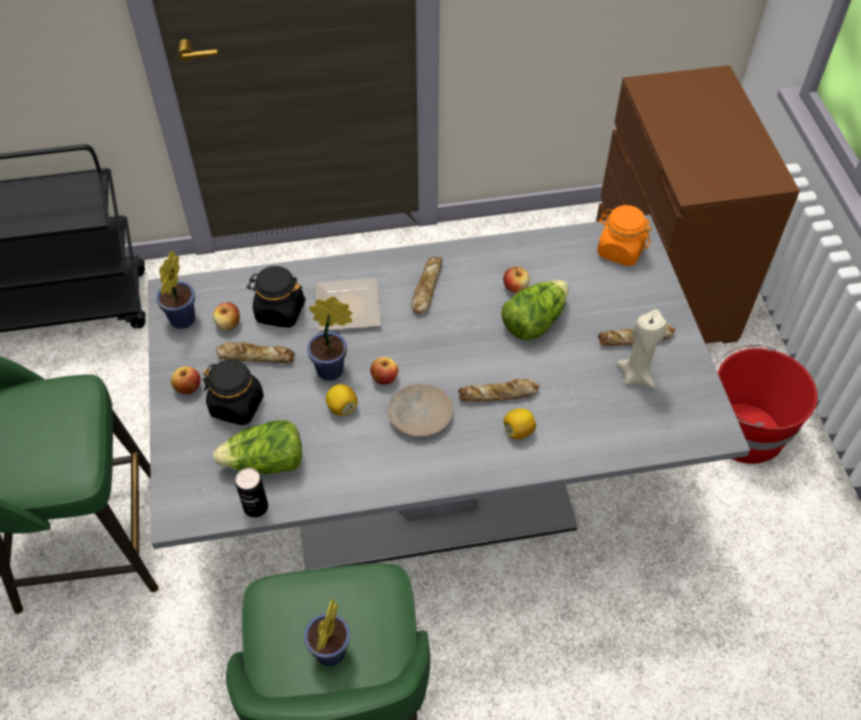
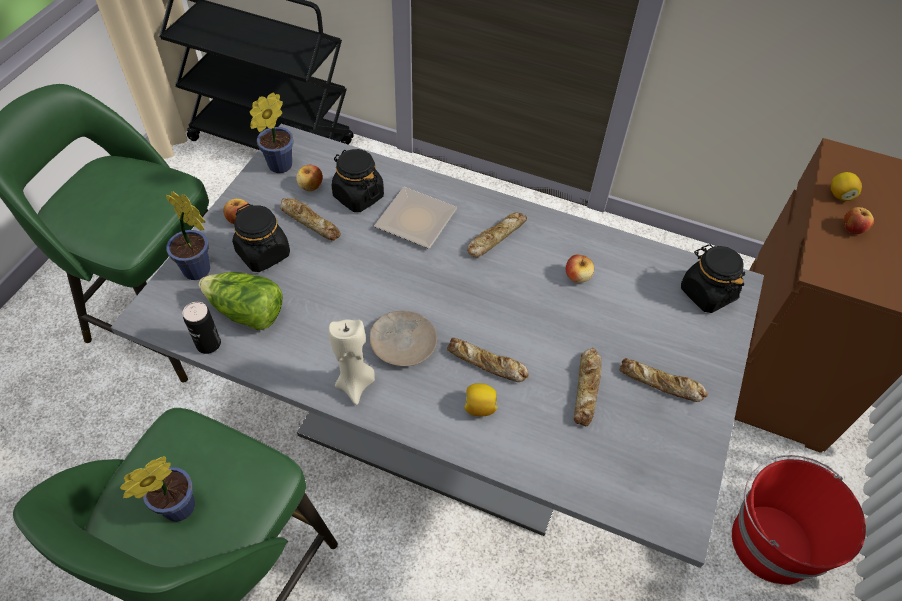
camera: 30 degrees right, 0 degrees up
potted plant [307,296,353,381] -> potted plant moved to [166,191,210,280]
lemon [326,384,358,416] -> lemon moved to [831,172,862,201]
apple [370,357,398,385] -> apple moved to [844,207,874,234]
lettuce [501,280,568,340] -> none
orange jar [597,205,652,266] -> black jar [681,244,745,313]
beige candle [617,309,667,389] -> beige candle moved to [329,319,375,405]
none -> bread [574,348,602,426]

